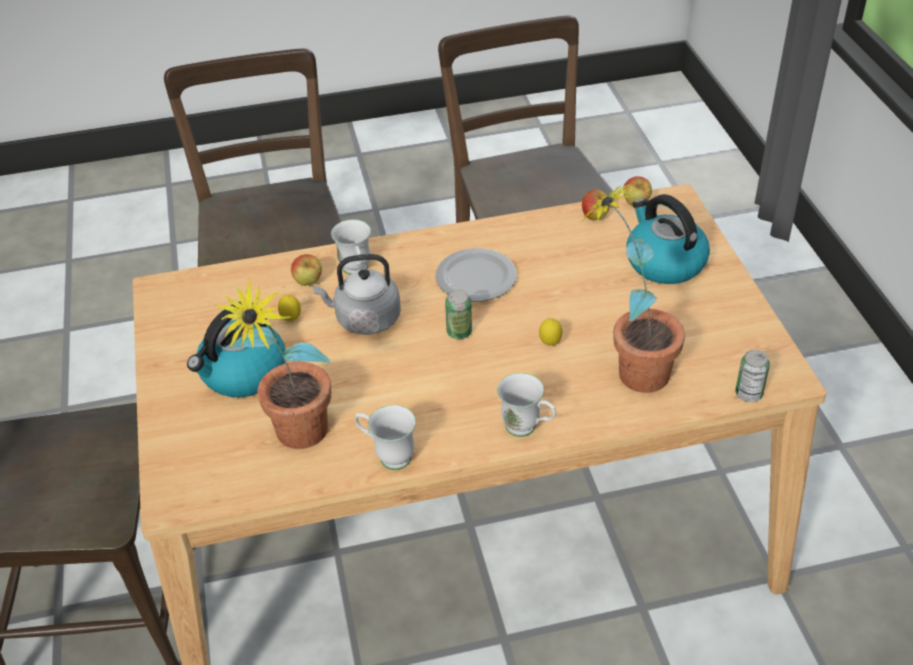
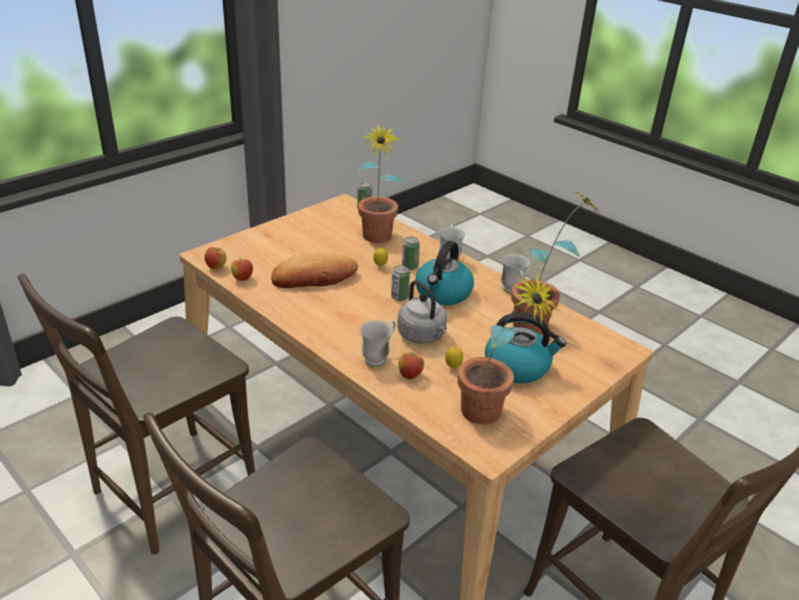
camera: 125 degrees left, 10 degrees down
plate [436,248,517,302] -> none
kettle [626,194,710,284] -> kettle moved to [415,241,474,305]
none -> bread [271,252,358,288]
none -> can [402,237,420,270]
none -> potted plant [457,273,559,424]

